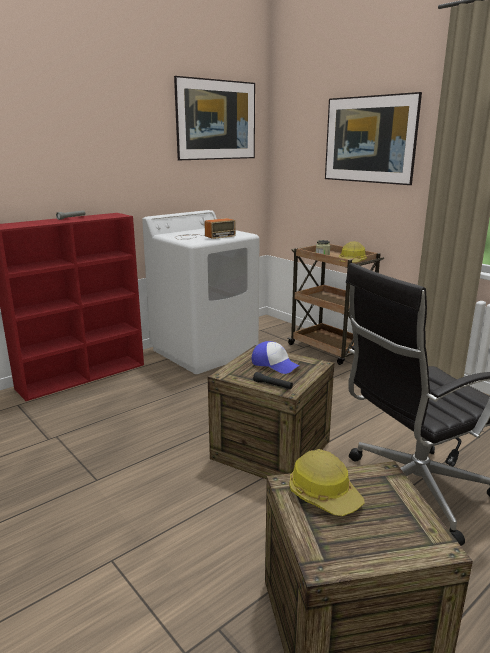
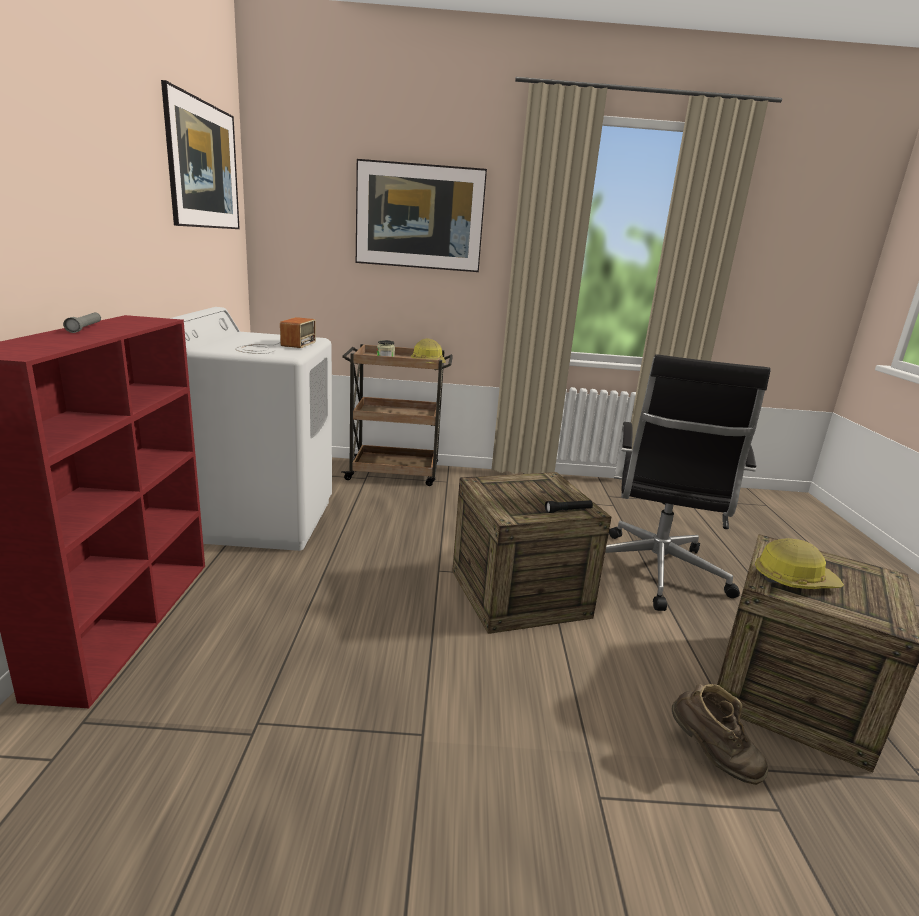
camera: 50 degrees left, 0 degrees up
cap [252,341,299,374] -> none
none -> brown boot [672,684,768,785]

